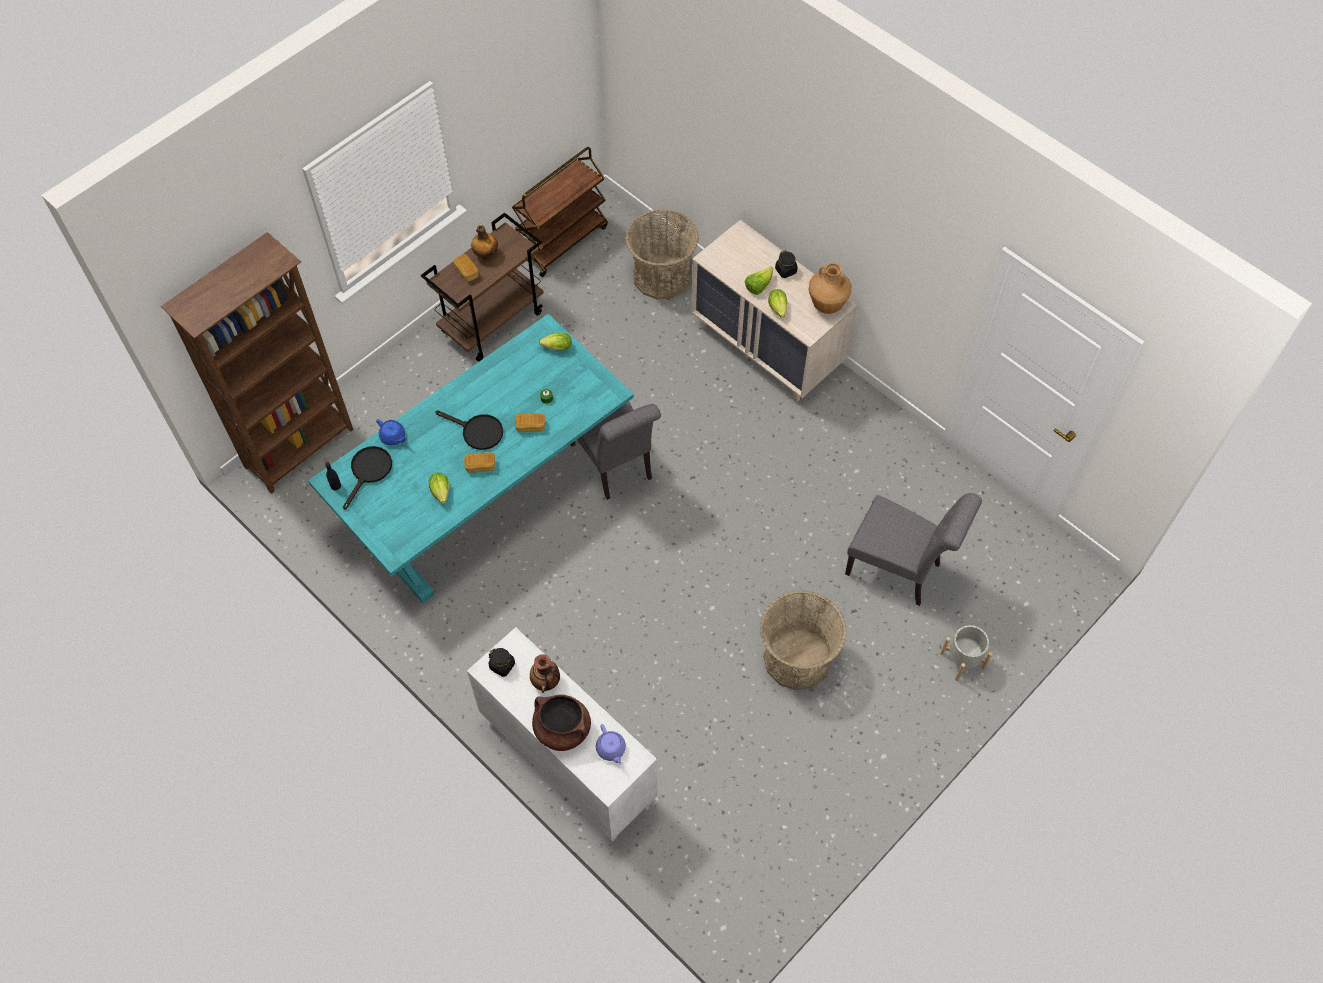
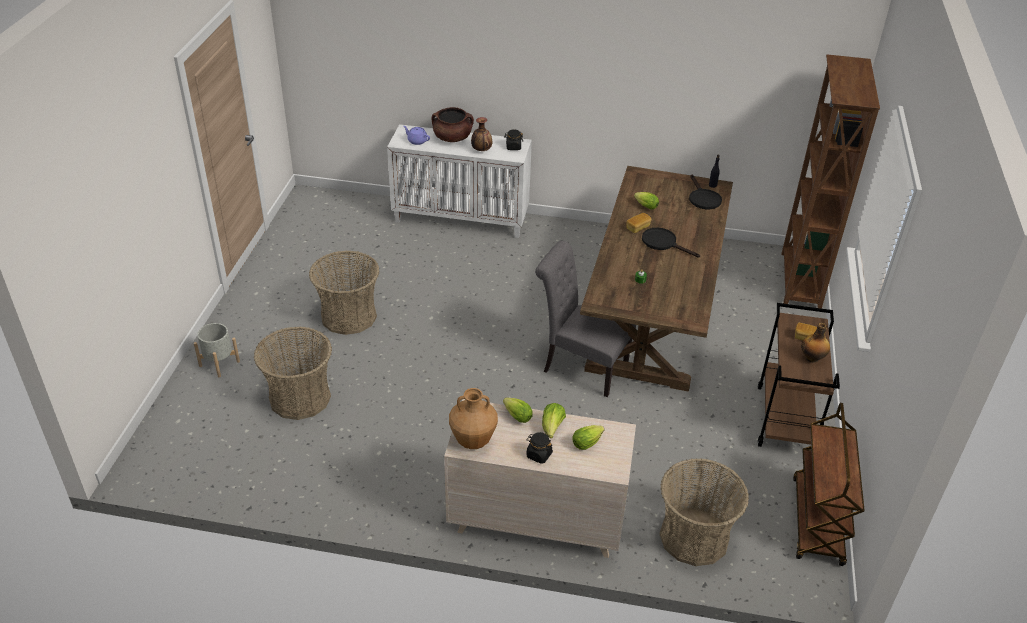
camera: 145 degrees right, 20 degrees down
turquoise dining table [308,314,634,603] -> brown dining table [580,166,733,392]
blue teapot [376,419,407,445] -> none
black frying pan [435,410,503,450] -> black frying pan turned 45 degrees clockwise [642,228,700,257]
bread [515,413,545,432] -> none
lettuce [539,333,571,350] -> lettuce moved to [572,425,604,450]
grey chair [845,493,982,606] -> basket [254,326,332,420]

